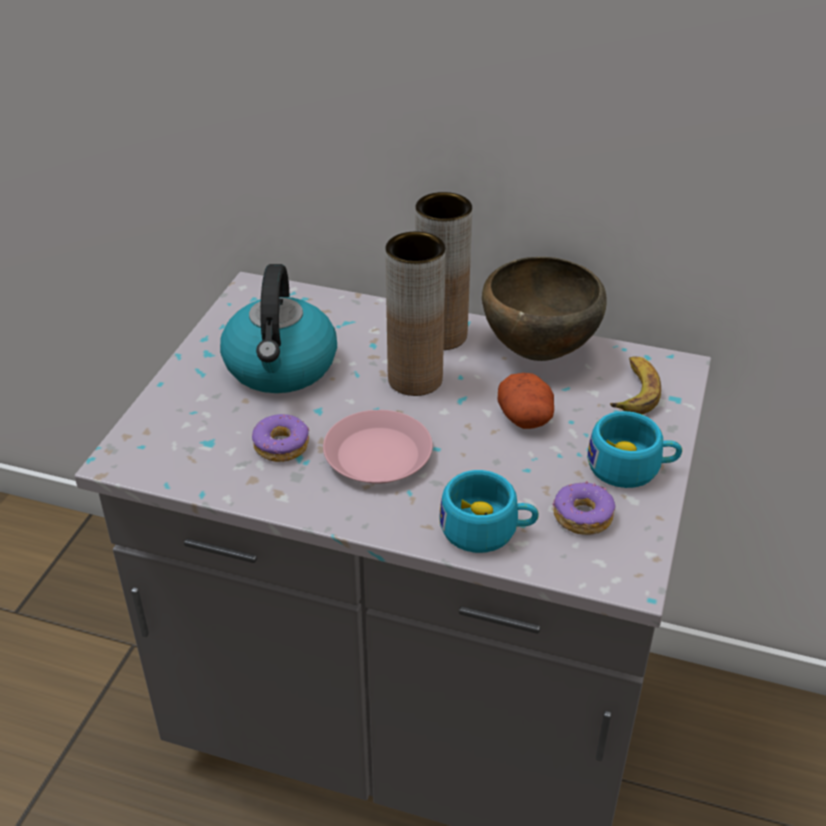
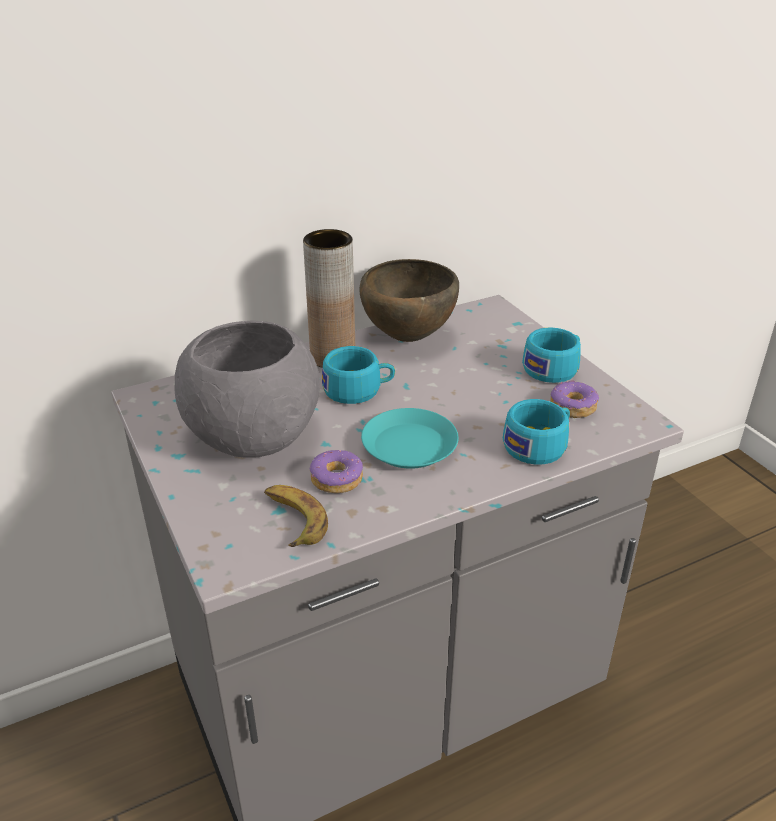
camera: 45 degrees left, 5 degrees down
kettle [220,264,337,393] -> grey bowl [175,320,320,458]
pink plate [323,410,433,484] -> turquoise plate [361,408,459,469]
brown vase [385,232,446,396] -> turquoise cup [322,346,395,404]
potato [497,373,554,429] -> none
banana [610,356,661,414] -> banana moved to [264,485,328,547]

